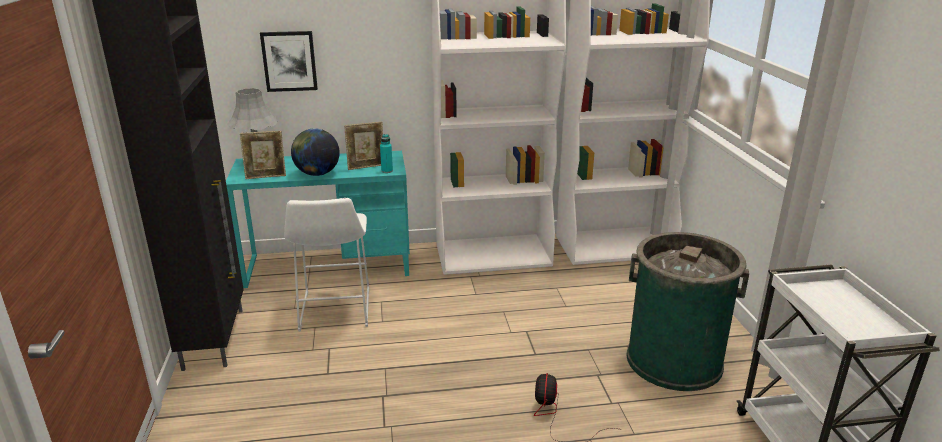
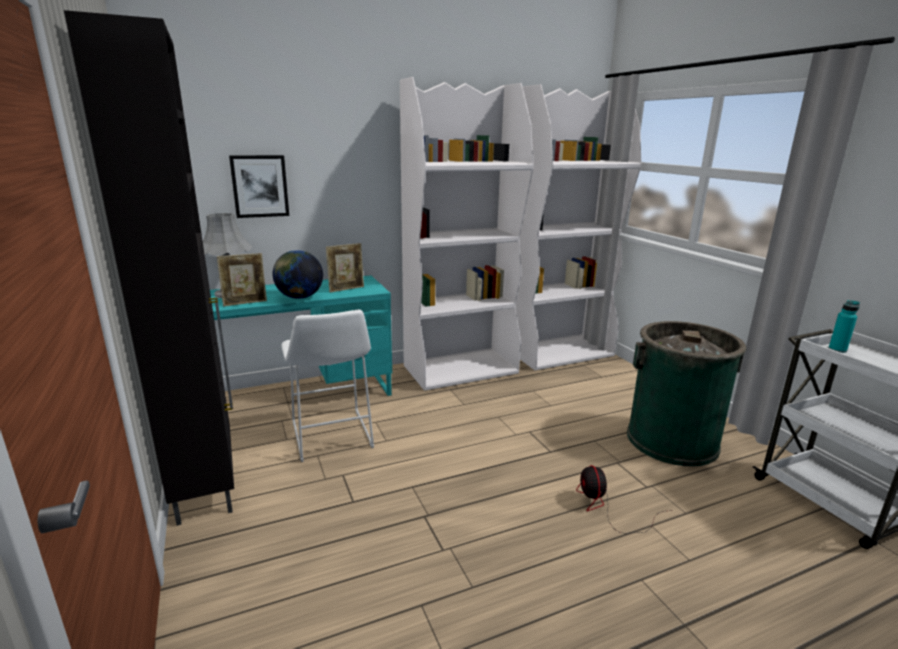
camera: 15 degrees left, 5 degrees down
turquoise bottle [380,134,393,173] -> turquoise bottle moved to [829,300,860,353]

